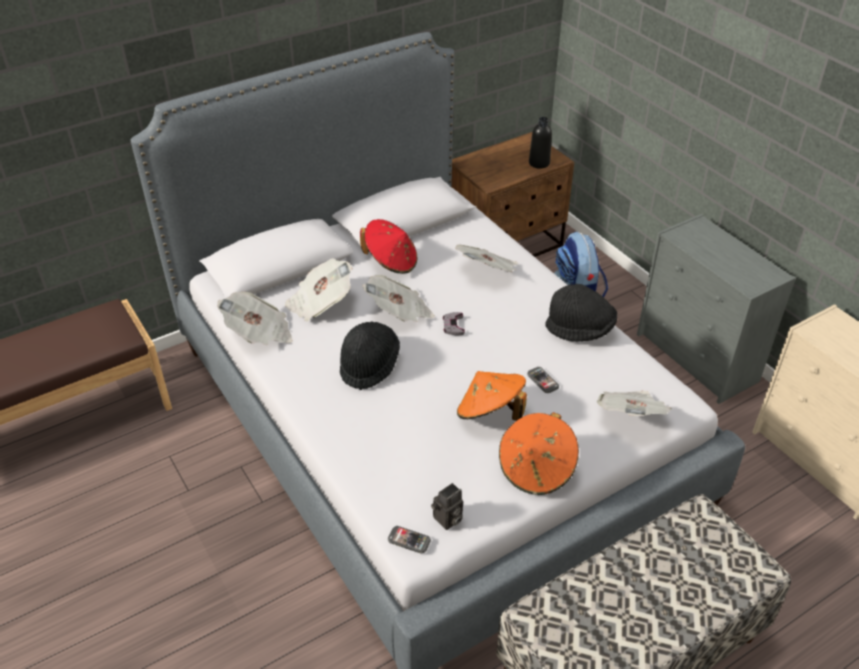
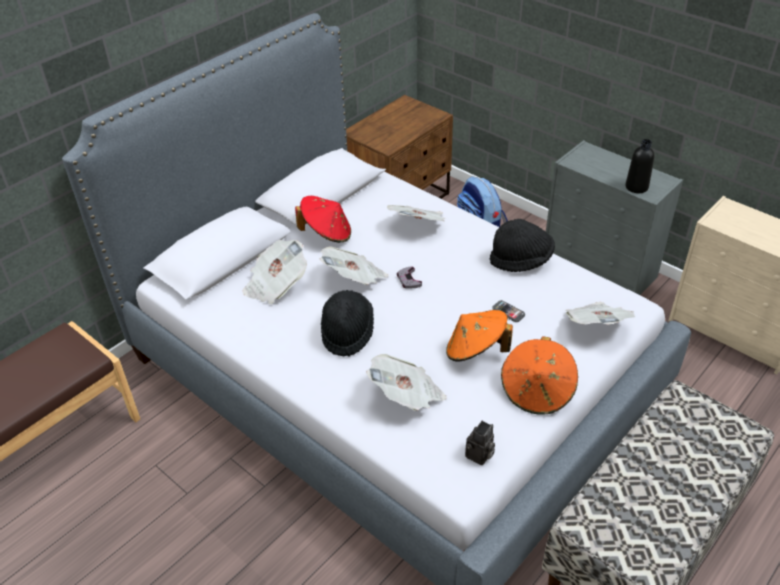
camera: 15 degrees left, 0 degrees up
newspaper [217,292,293,345] -> newspaper moved to [366,354,447,411]
phone [388,526,431,554] -> none
black bottle [529,117,552,169] -> black bottle moved to [625,139,654,193]

